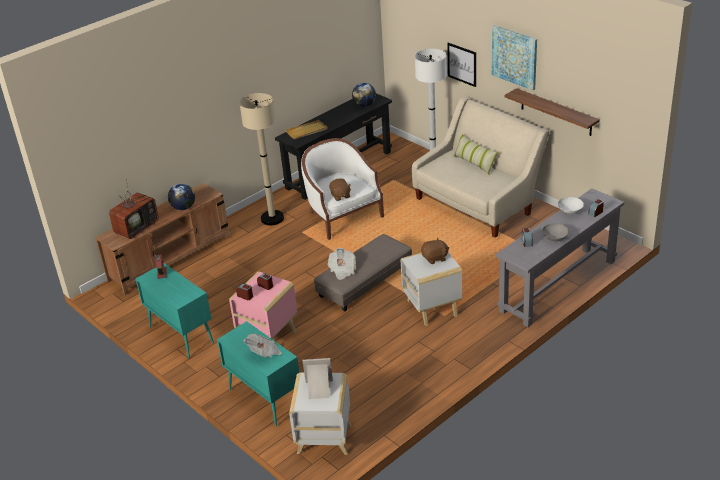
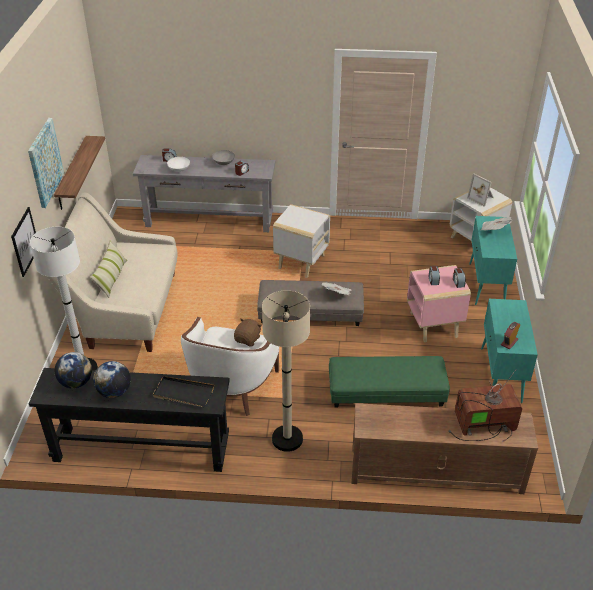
camera: 135 degrees left, 5 degrees up
globe [168,183,195,210] -> globe moved to [93,361,131,398]
beige tray [286,120,327,139] -> black tray [153,376,214,407]
brown plush toy [421,238,449,264] -> none
none -> green ottoman [329,356,450,408]

